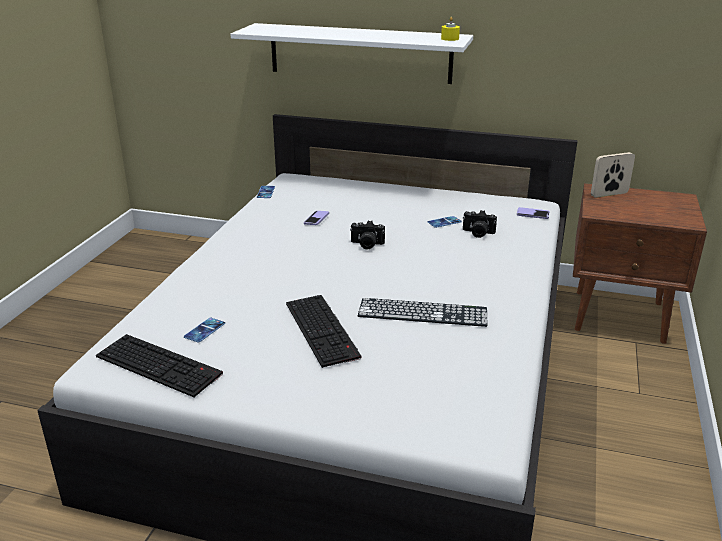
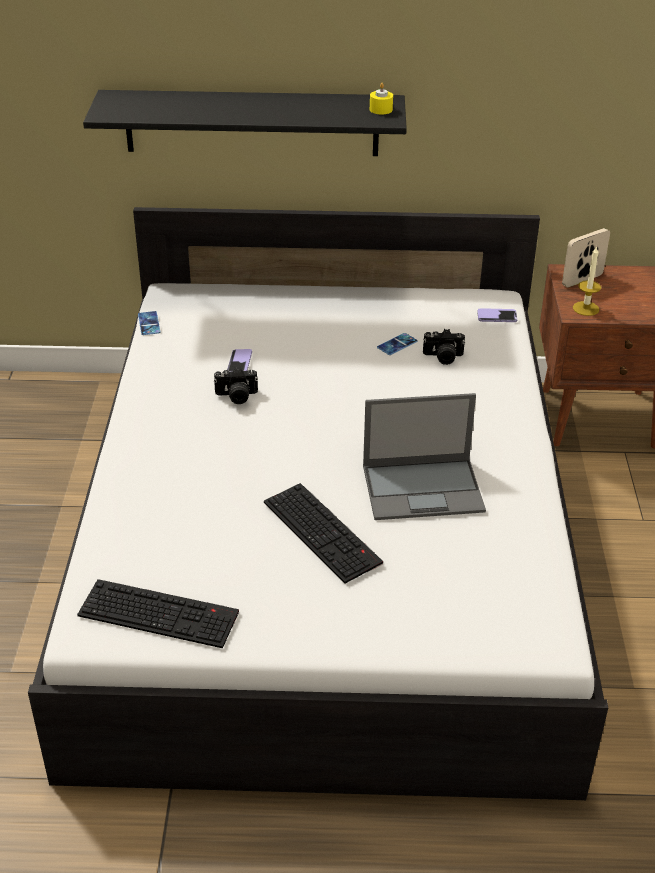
camera: 15 degrees left, 10 degrees up
phone [184,318,225,343] -> none
white shelf [230,23,473,84] -> black shelf [83,90,407,156]
camera [350,220,385,250] -> camera moved to [214,366,258,404]
keyboard [358,298,488,327] -> laptop [363,393,486,520]
none -> candle [573,246,601,316]

